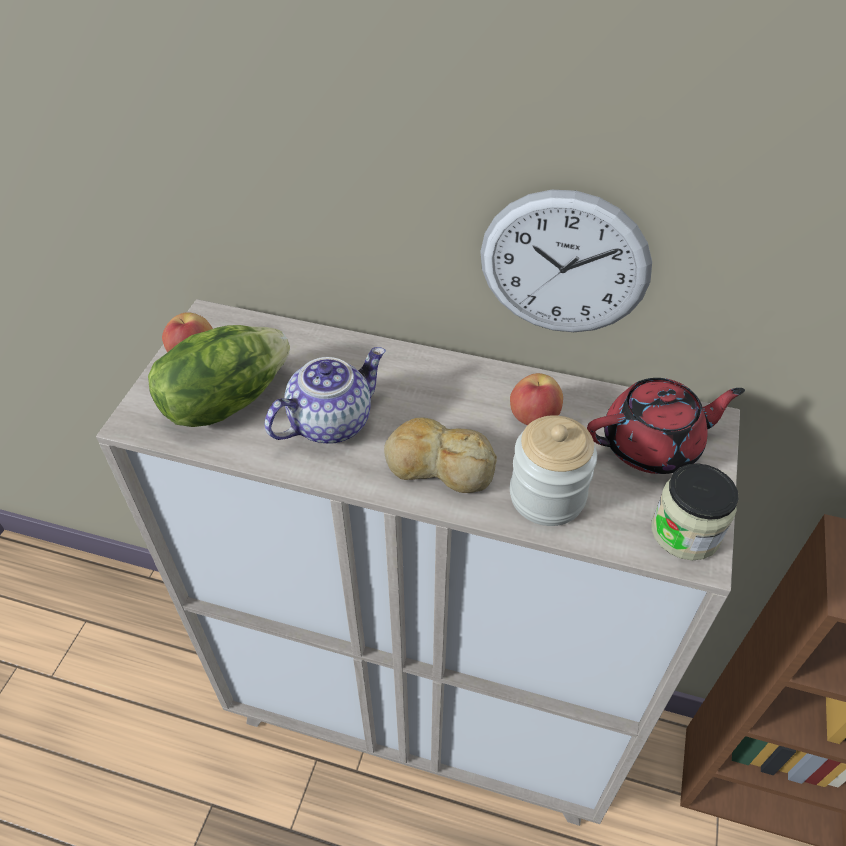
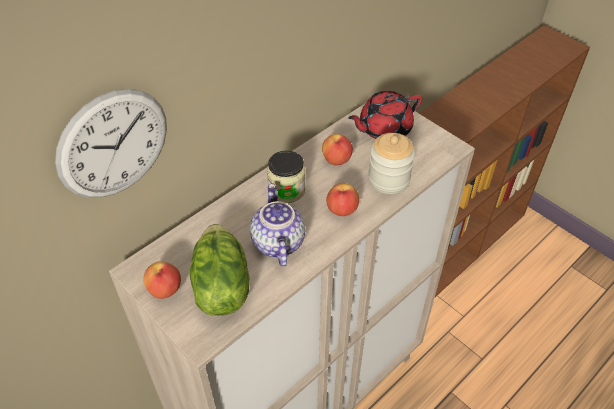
camera: 60 degrees left, 0 degrees up
bread [384,417,497,493] -> apple [326,183,359,216]
wall clock [480,190,652,332] -> wall clock moved to [55,89,167,198]
red teapot [587,378,745,474] -> red teapot turned 135 degrees counterclockwise [348,91,422,139]
jar [651,463,739,560] -> jar moved to [267,151,306,203]

